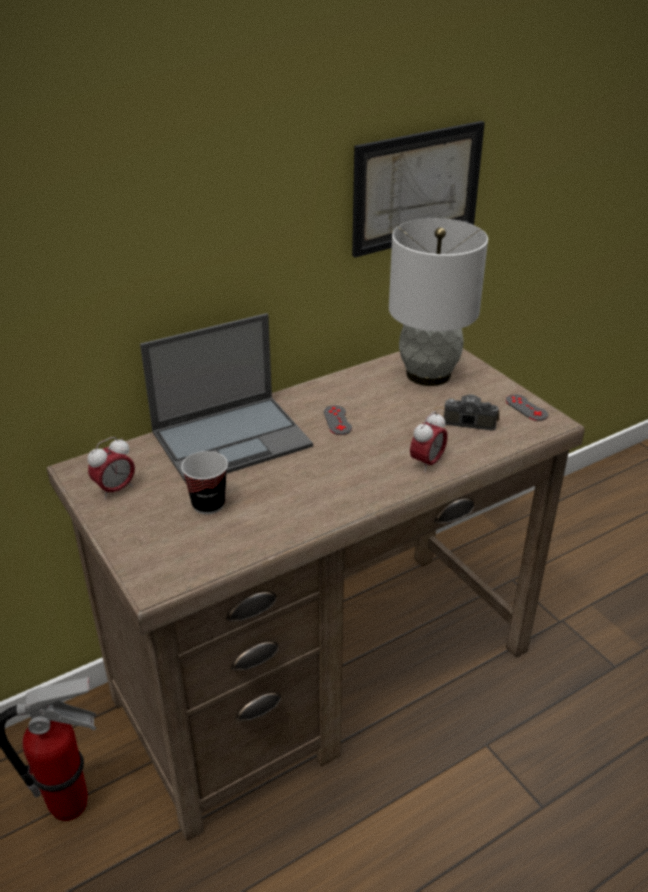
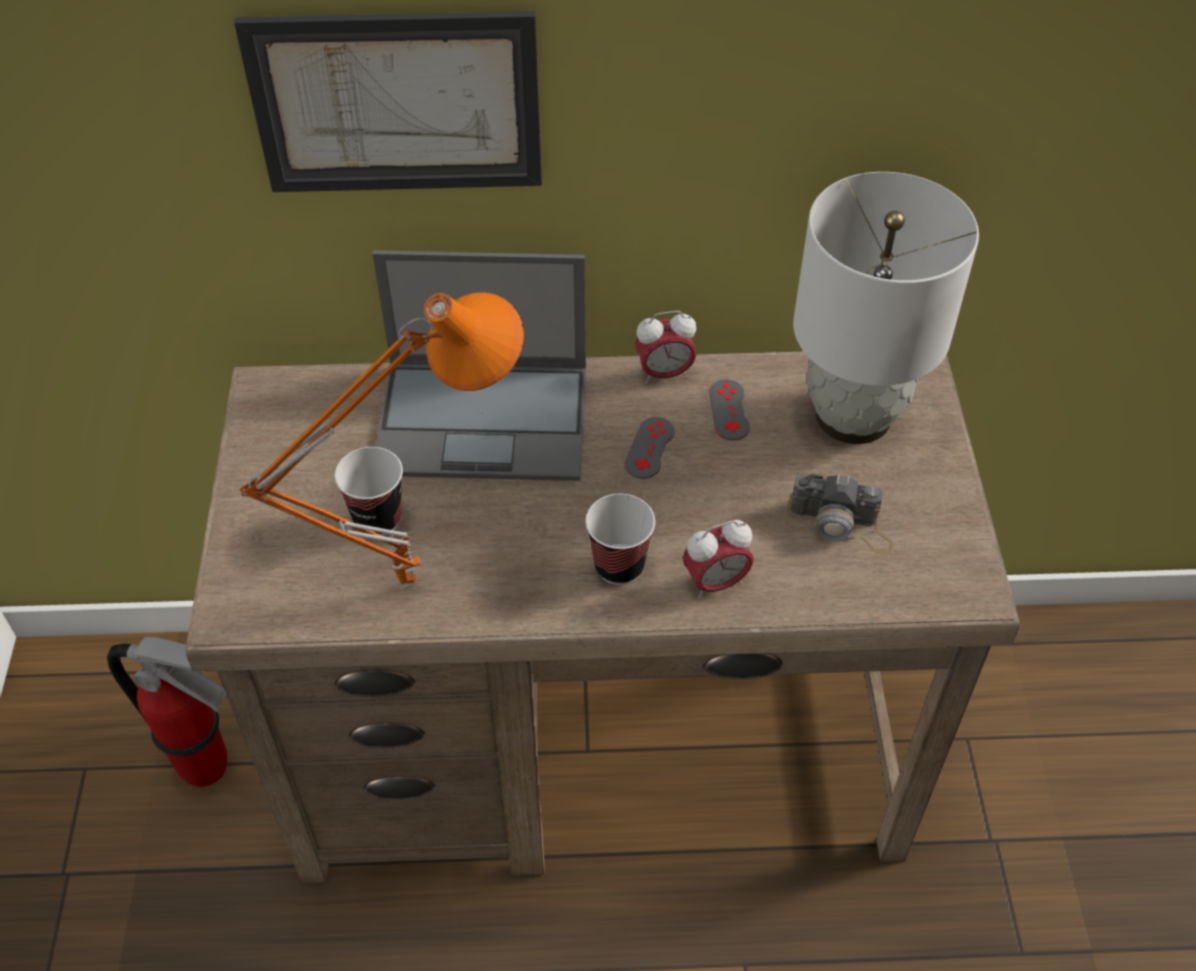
camera: 30 degrees right, 15 degrees up
alarm clock [88,437,135,500] -> alarm clock moved to [635,311,697,384]
picture [352,121,485,258] -> picture moved to [234,11,542,192]
camera [434,394,500,431] -> camera turned 150 degrees clockwise [785,474,894,554]
grey game controller [506,394,548,421] -> grey game controller moved to [710,380,750,440]
none -> orange table lamp [240,292,524,589]
none -> cup [586,494,655,585]

